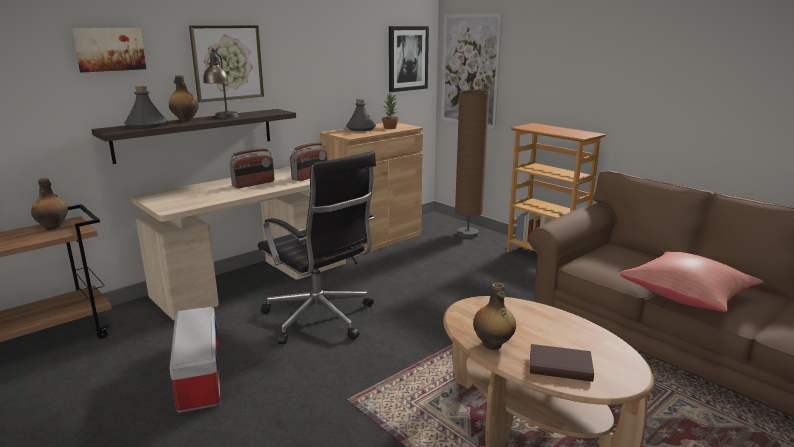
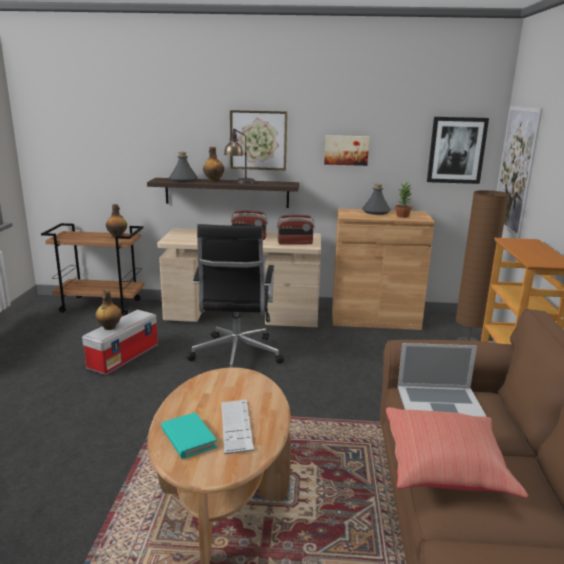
camera: 45 degrees right, 0 degrees up
picture [72,28,146,73] -> picture moved to [324,135,369,166]
bottle [473,283,516,350] -> bottle moved to [95,290,122,330]
brown book [530,344,594,382] -> turquoise book [161,412,217,459]
none -> keyboard [221,400,254,454]
none -> laptop [398,343,487,417]

